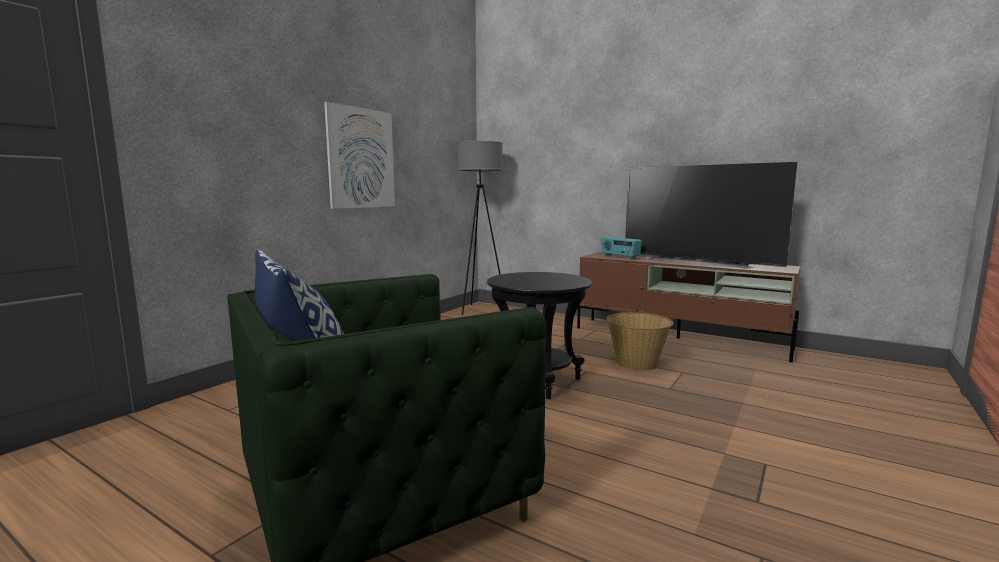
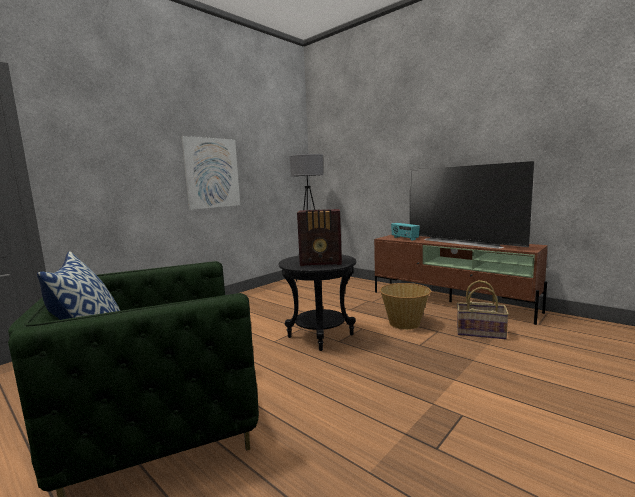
camera: 10 degrees right, 0 degrees up
none -> radio [297,209,342,266]
none -> basket [457,280,509,339]

